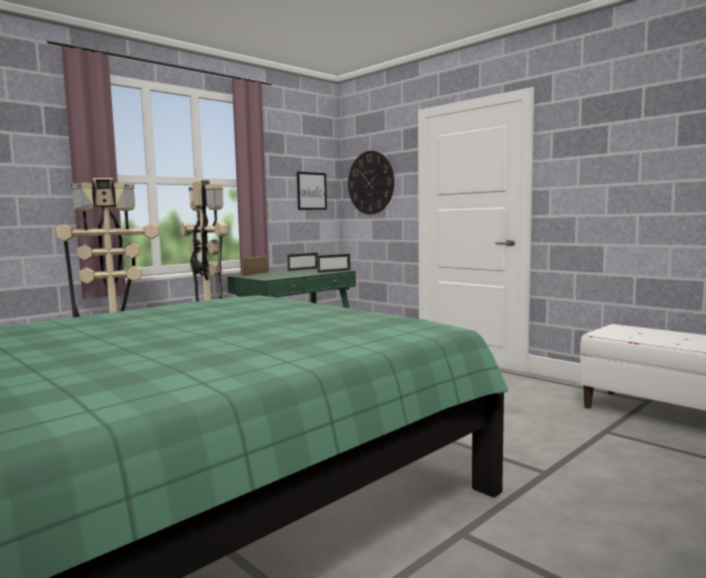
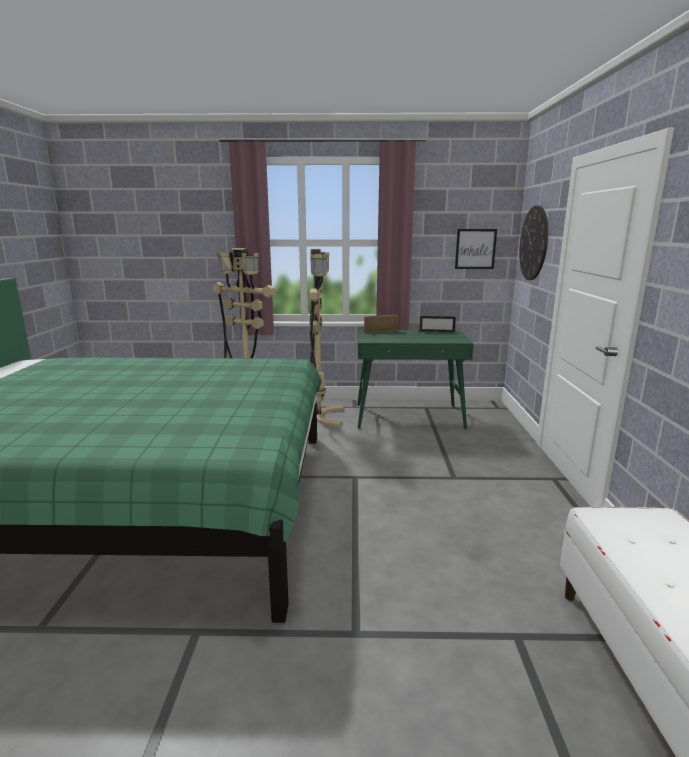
camera: 45 degrees right, 10 degrees up
picture frame [317,253,351,273] -> none

